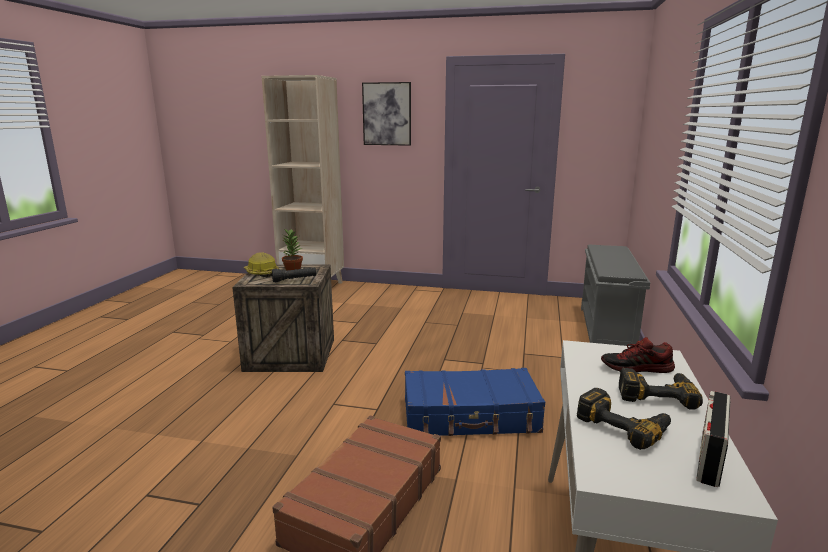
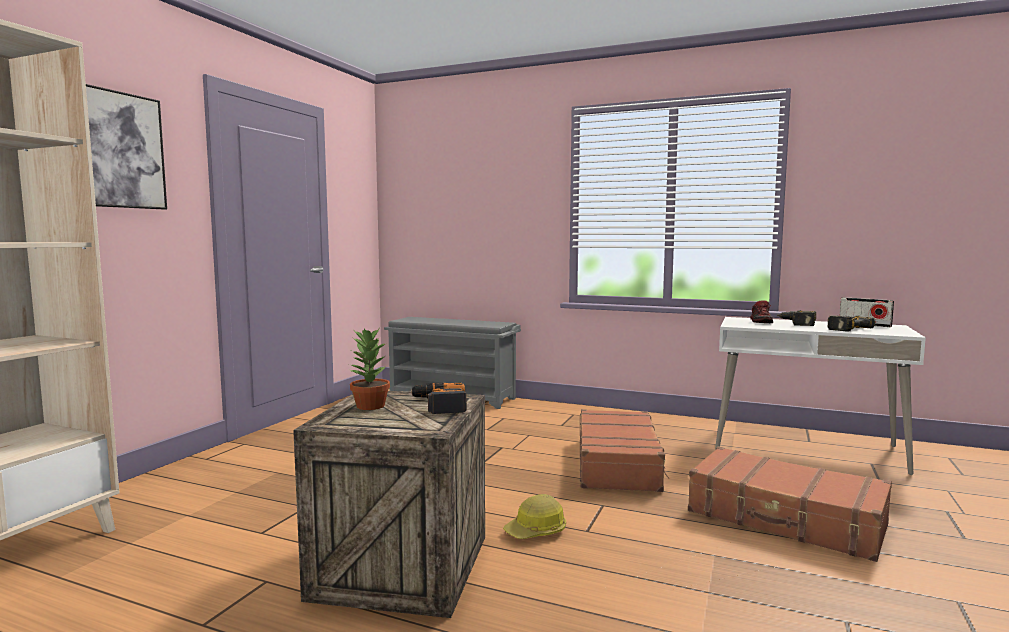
camera: 80 degrees left, 10 degrees down
hard hat [244,252,279,277] -> hard hat moved to [503,494,566,539]
black flashlight [272,268,316,283] -> power drill [409,383,467,414]
blue suitcase [405,368,545,436] -> brown suitcase [580,409,669,492]

